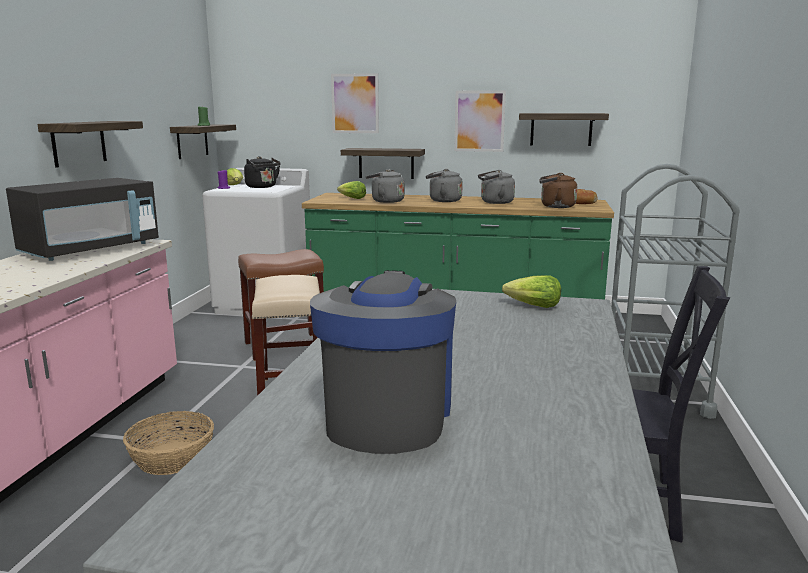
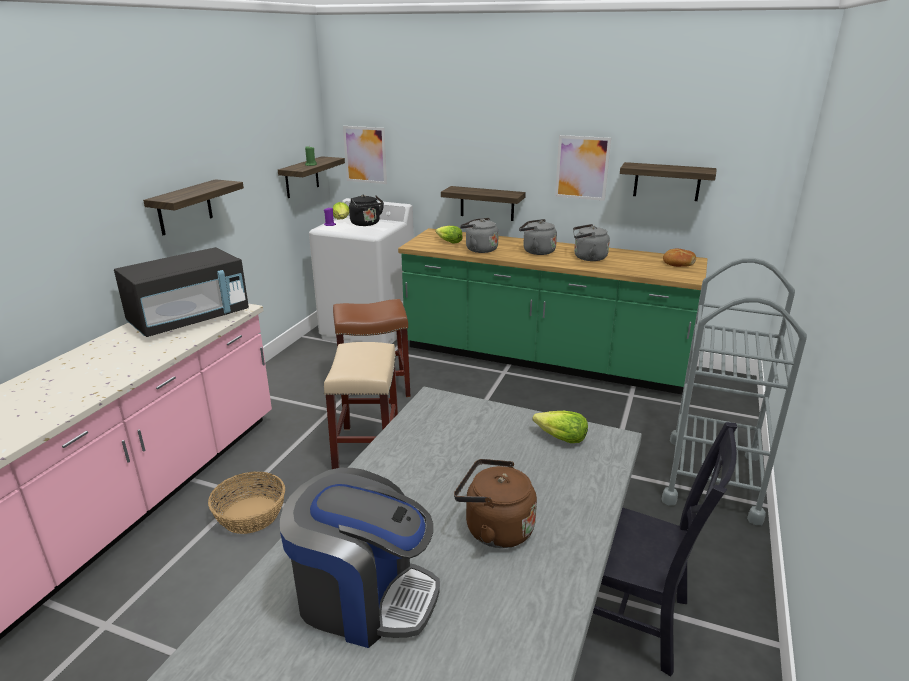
camera: 10 degrees right, 10 degrees up
coffee machine [310,270,456,454] -> coffee machine turned 90 degrees clockwise [280,468,440,648]
picture [331,73,379,133] -> picture moved to [343,126,387,184]
brown kettle [539,173,577,208] -> brown kettle moved to [454,459,537,548]

